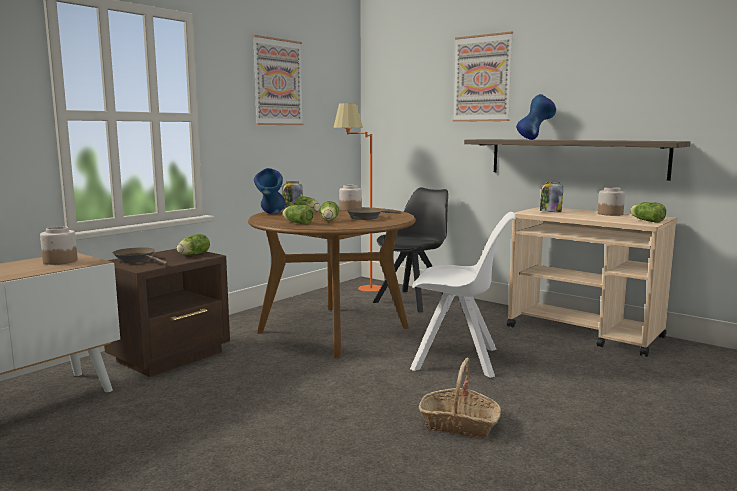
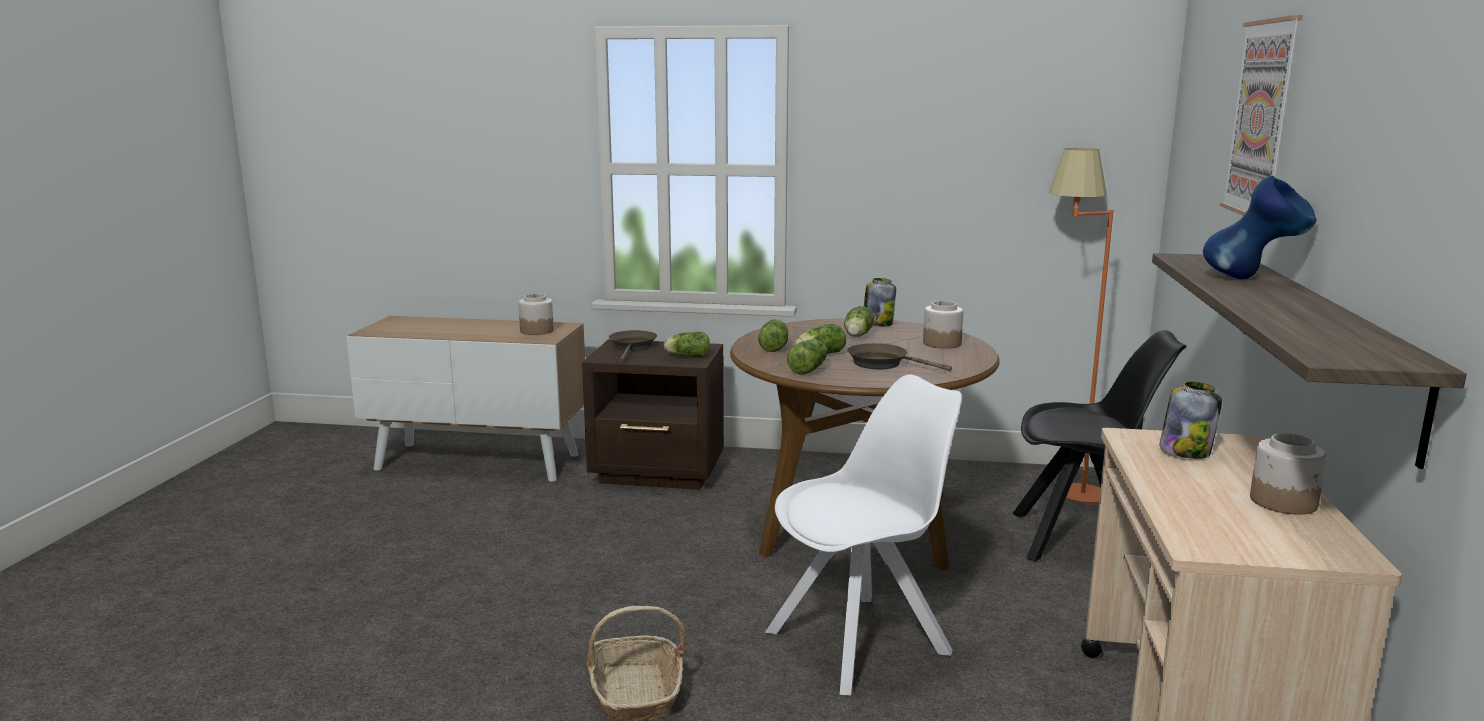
camera: 60 degrees right, 5 degrees up
picture [252,35,304,125] -> none
blue vase [254,168,285,214] -> none
white chair [410,212,516,378] -> white chair turned 105 degrees counterclockwise [765,375,962,696]
lettuce [630,202,666,223] -> lettuce moved to [787,339,827,375]

